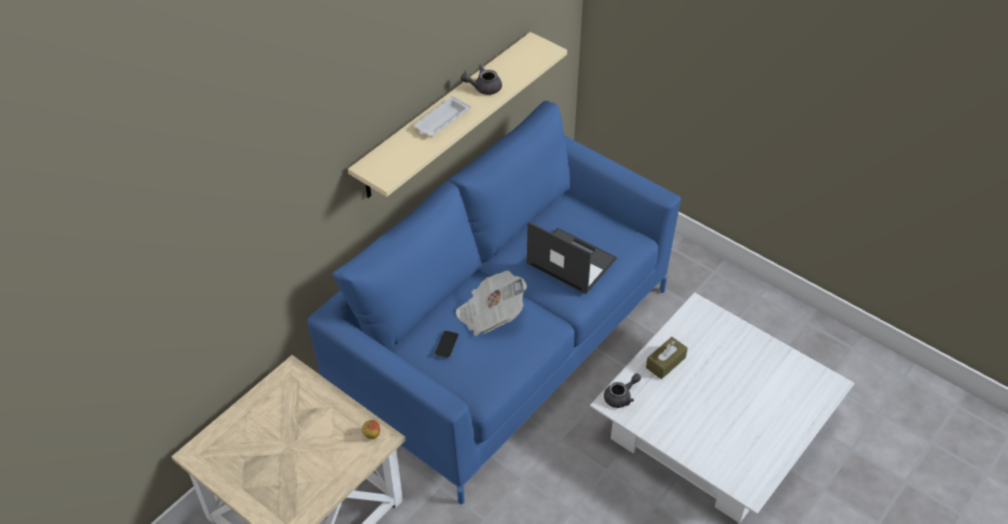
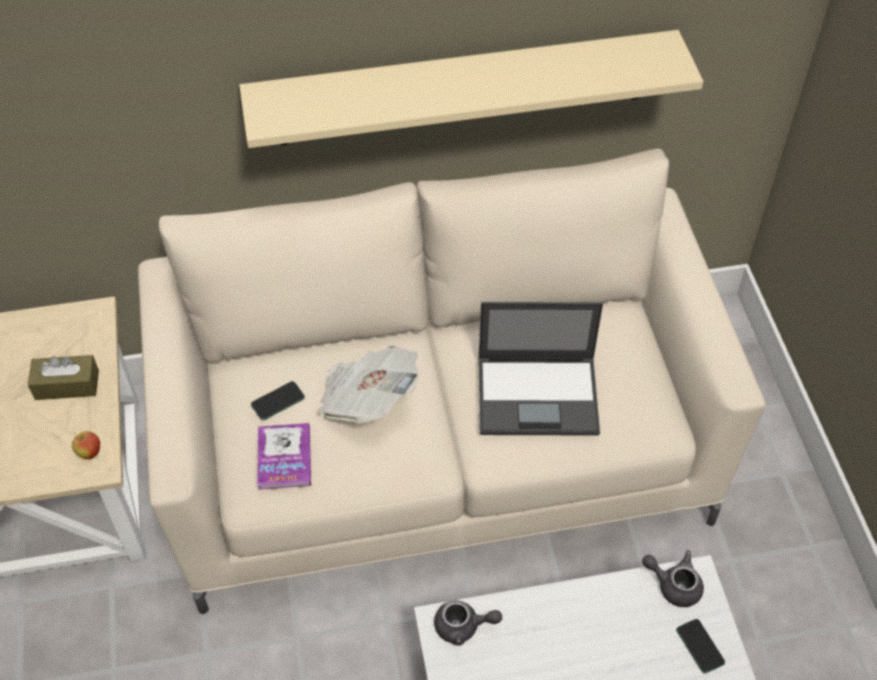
camera: 40 degrees right, 5 degrees up
blue sofa [308,101,681,504] -> beige sofa [138,149,766,614]
white tray [414,96,471,137] -> none
grey teapot [461,64,502,95] -> grey teapot moved to [642,550,704,607]
laptop [526,221,617,294] -> laptop turned 105 degrees clockwise [478,302,603,436]
brown tissue box [646,337,688,379] -> brown tissue box moved to [28,355,99,400]
none -> book [257,423,311,490]
none -> phone [676,619,725,674]

